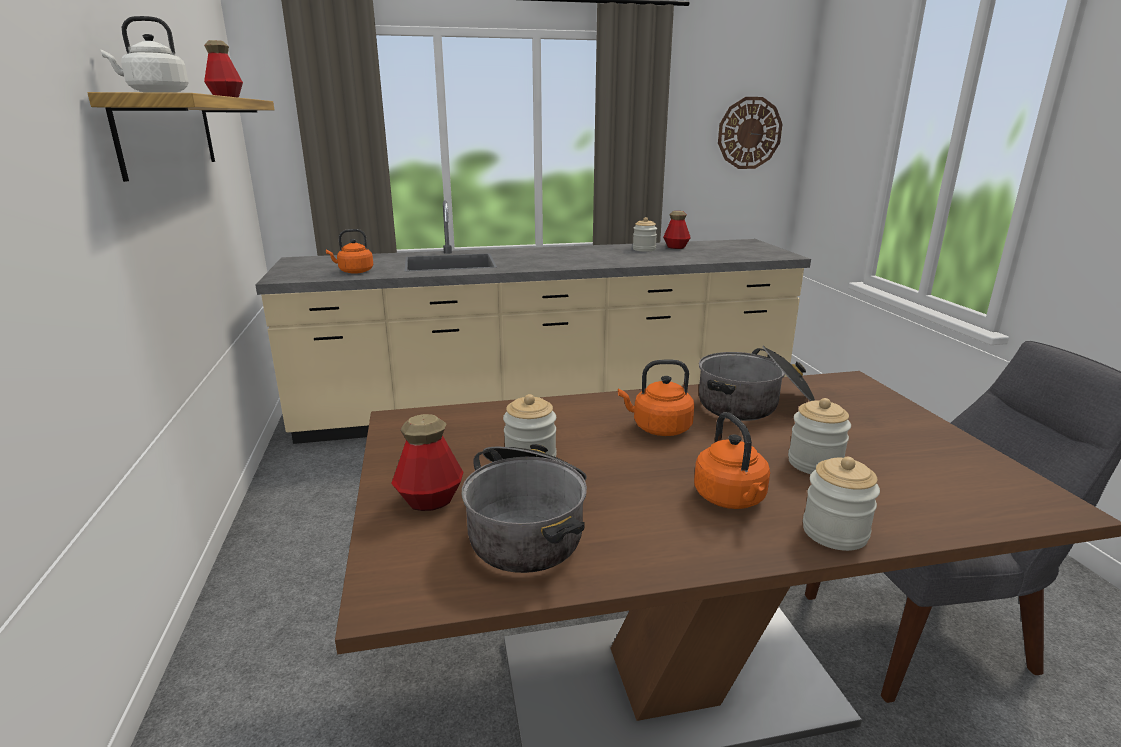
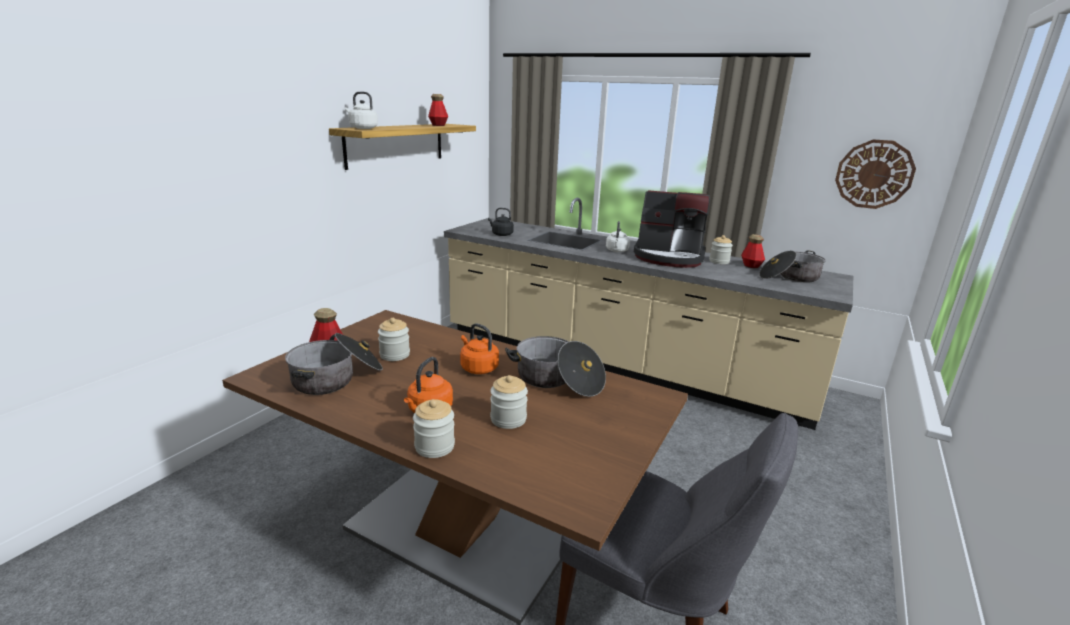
camera: 40 degrees right, 0 degrees up
orange kettle [326,229,373,274] -> black kettle [488,208,514,236]
none -> white kettle [606,221,630,252]
none -> coffee machine [634,190,710,268]
none -> cooking pot [759,250,826,283]

